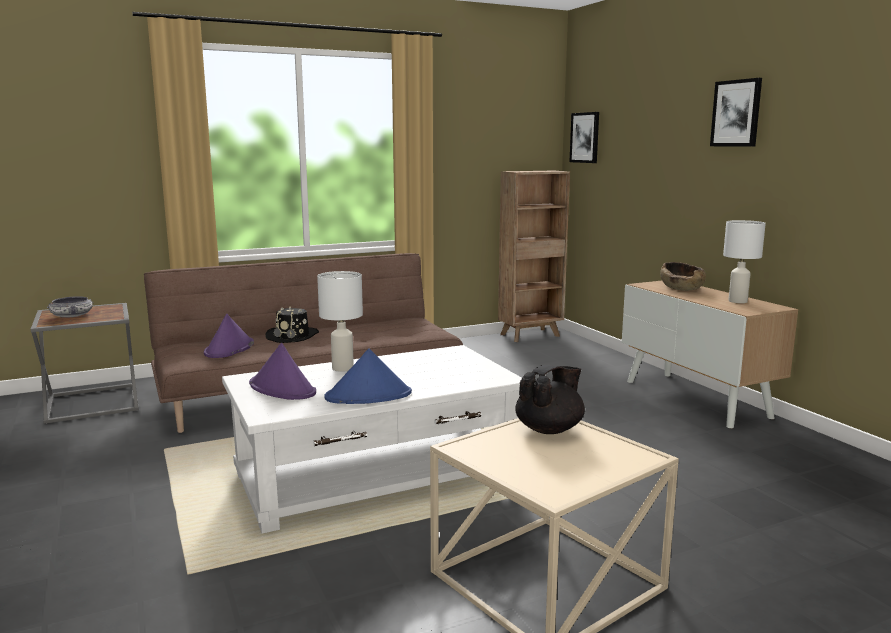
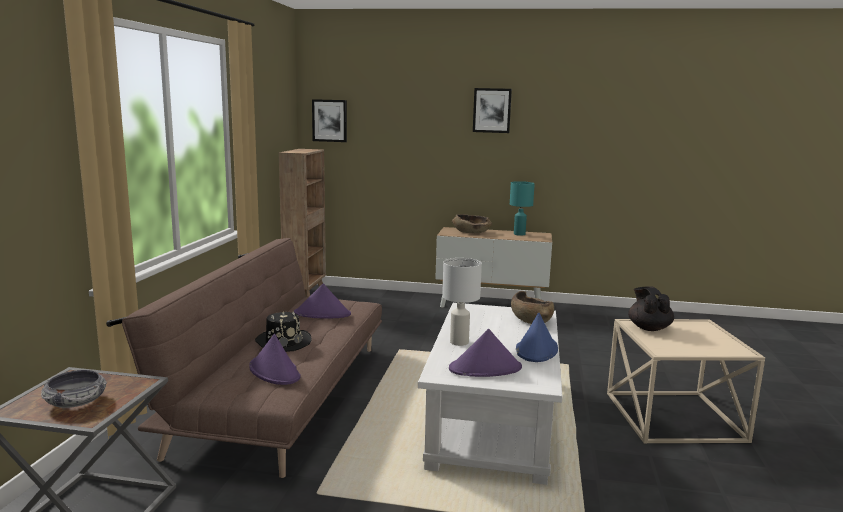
camera: 55 degrees left, 0 degrees up
white table lamp [723,220,766,303] -> turquoise table lamp [510,181,535,236]
none -> purple hat [294,283,351,319]
none -> brown bowl [511,291,554,324]

